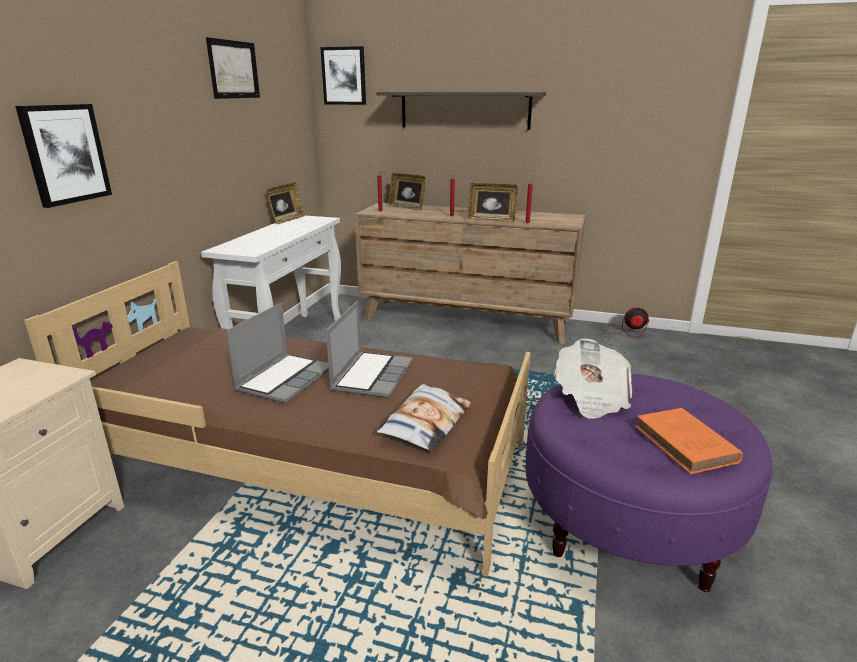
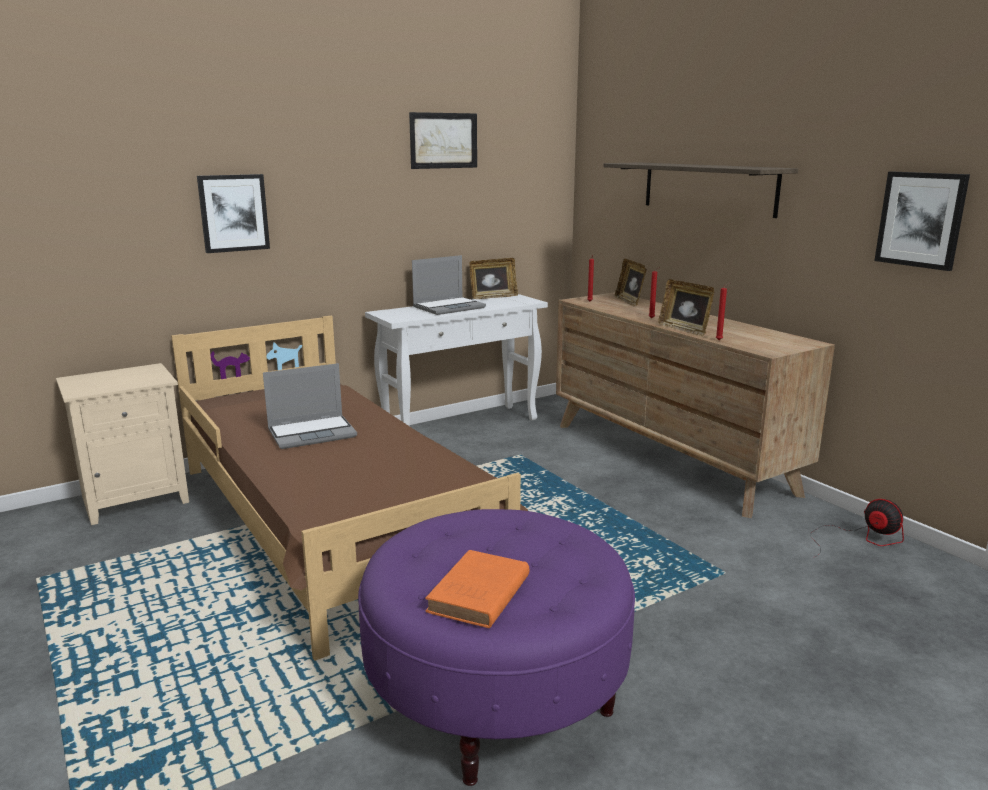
camera: 40 degrees right, 5 degrees down
picture [320,46,366,105] -> picture moved to [874,171,970,271]
laptop [326,301,413,398] -> laptop moved to [412,255,486,315]
pillow [377,384,472,452] -> none
newspaper [554,339,632,419] -> none

